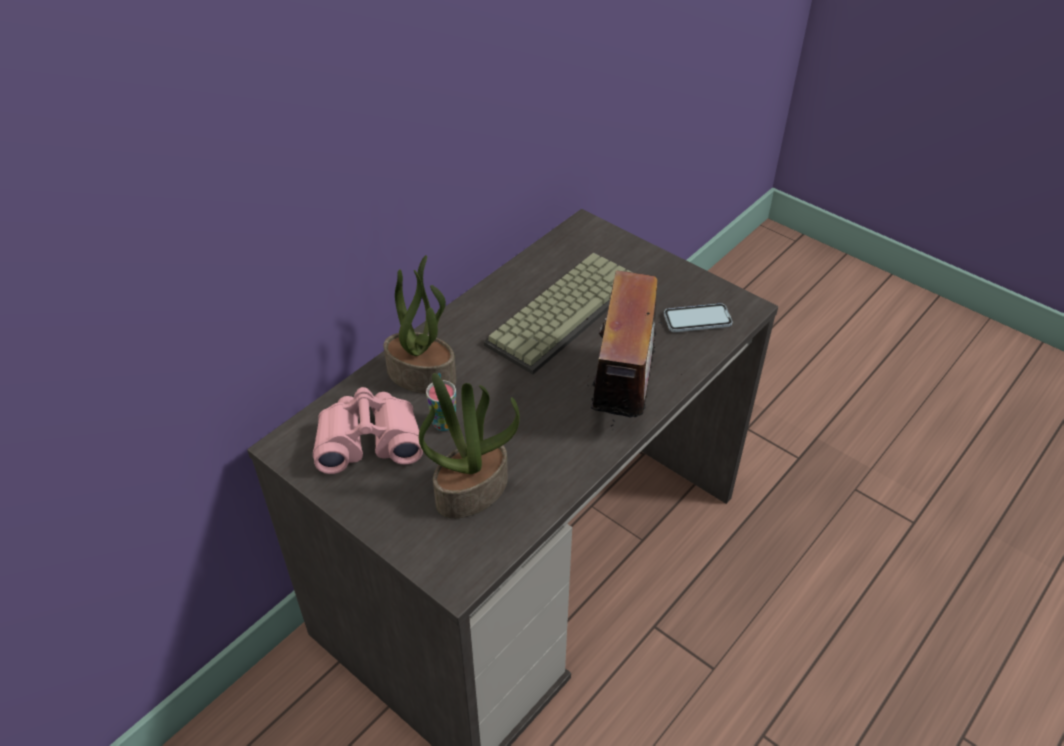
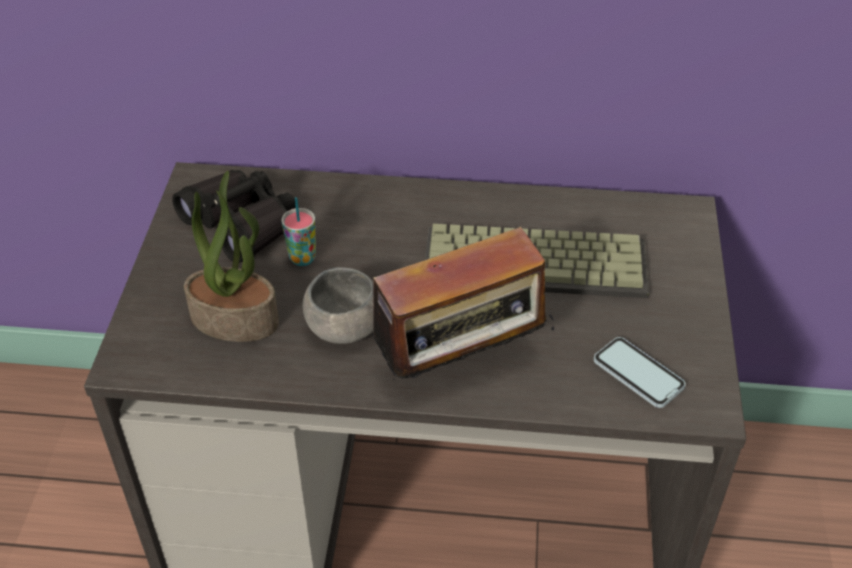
camera: 55 degrees right, 0 degrees up
pink binoculars [313,387,423,474] -> black binoculars [172,170,296,263]
potted plant [383,255,456,394] -> none
none -> grey bowl [303,267,374,344]

